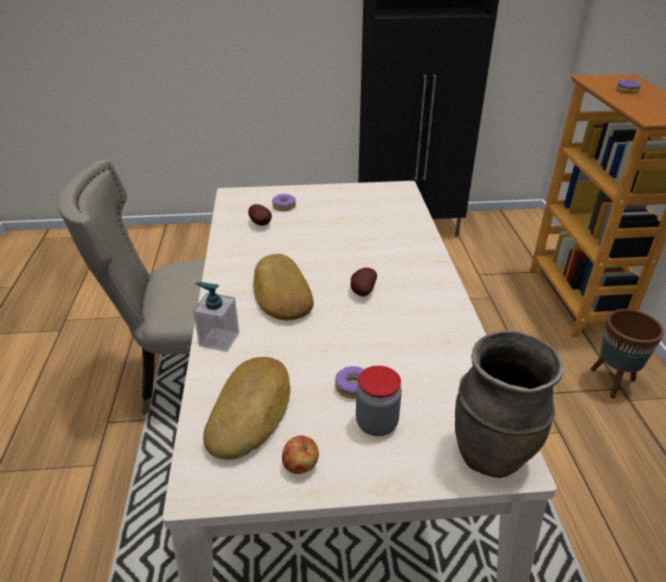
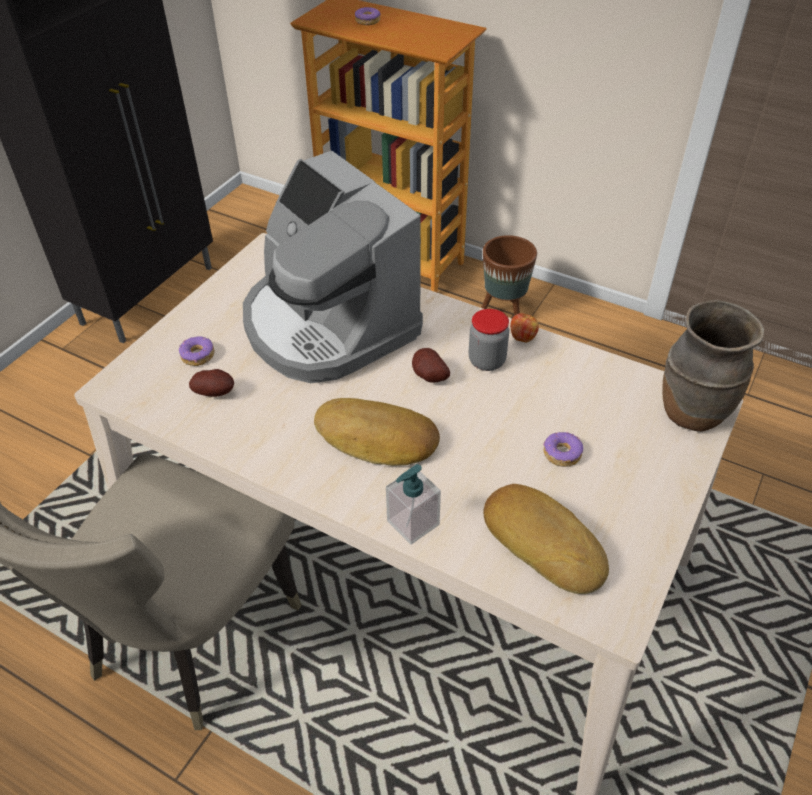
camera: 55 degrees left, 10 degrees up
apple [282,435,319,474] -> apple moved to [510,313,539,343]
jar [356,366,402,436] -> jar moved to [469,309,509,371]
none -> coffee machine [243,151,423,383]

